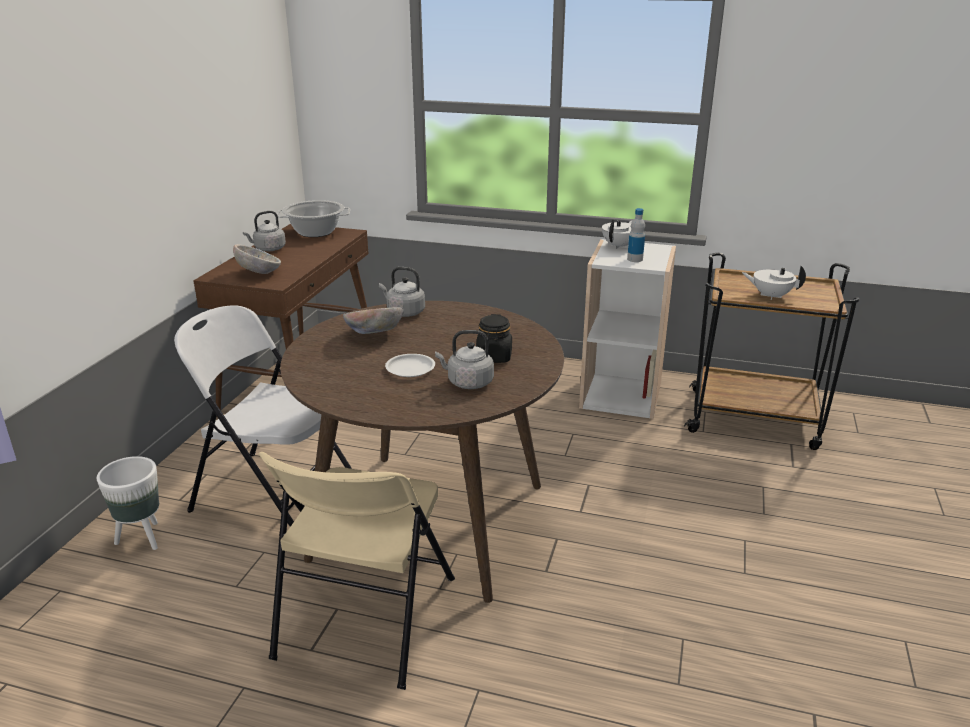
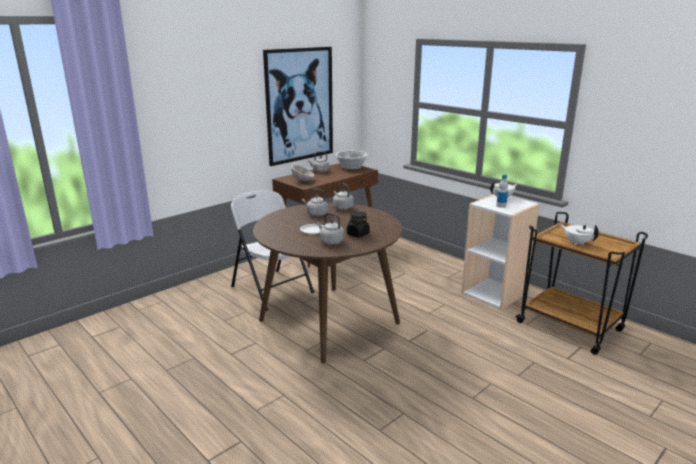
camera: 30 degrees right, 5 degrees down
white planter [97,456,159,550] -> none
beige chair [259,452,455,690] -> none
bowl [343,307,403,334] -> grey kettle [302,189,328,216]
none -> picture [263,47,333,166]

